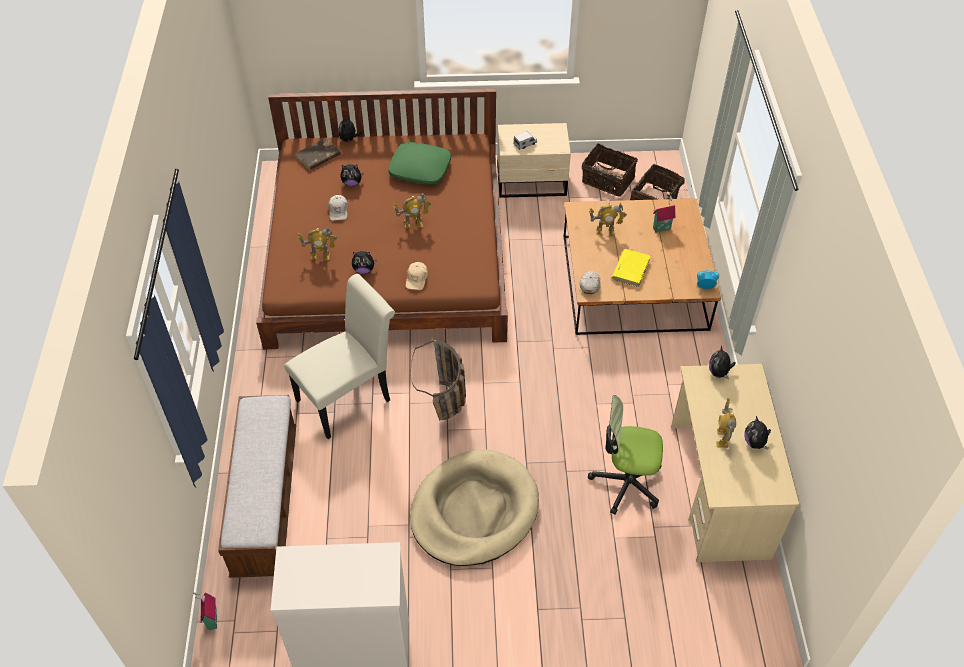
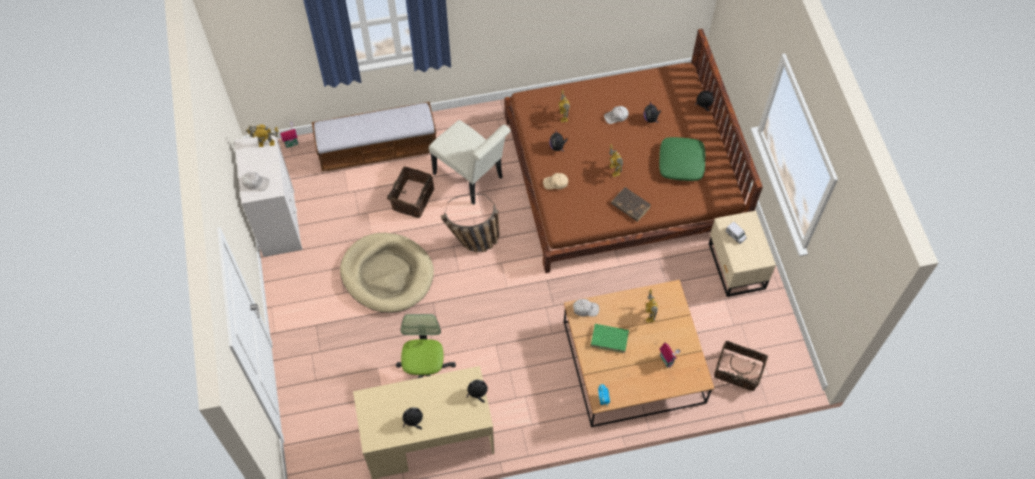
camera: 80 degrees right, 10 degrees up
brown book [295,138,341,170] -> brown book moved to [611,187,651,222]
basket [582,144,638,197] -> basket moved to [387,166,434,218]
yellow book [612,249,650,288] -> green book [591,324,629,353]
toy robot [716,398,736,448] -> toy robot moved to [246,124,279,147]
none -> white cap [242,172,269,191]

